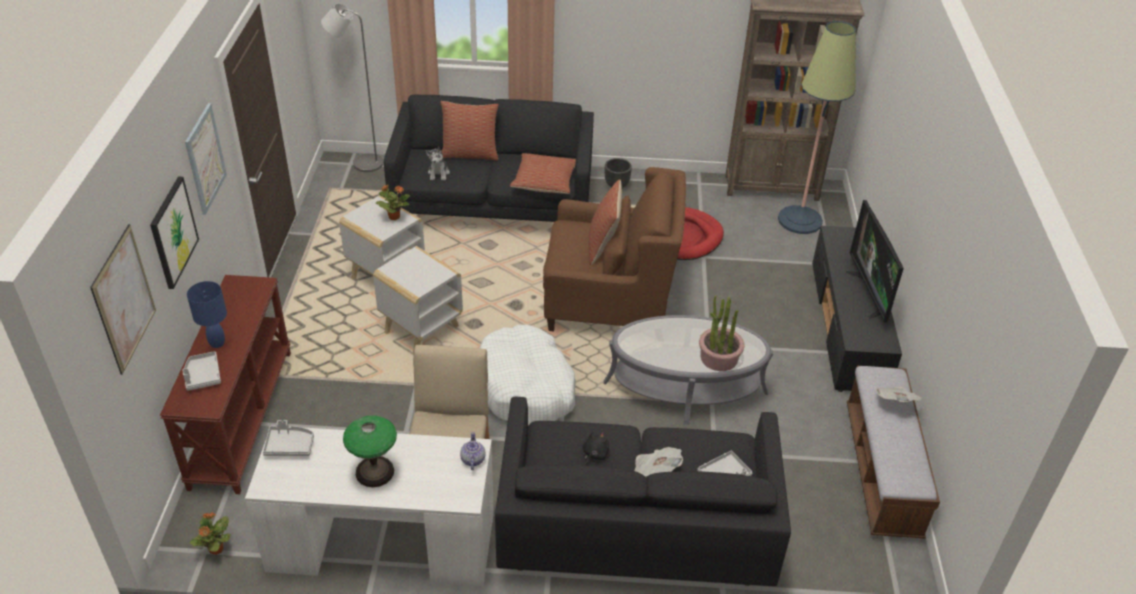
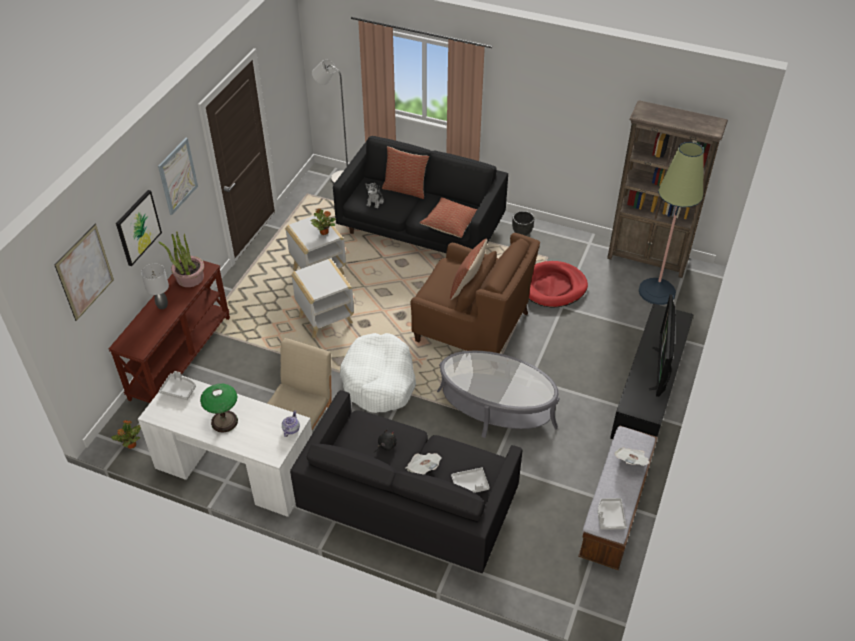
camera: 20 degrees right, 5 degrees up
grey tray [182,351,221,391] -> grey tray moved to [598,498,627,529]
blue table lamp [187,281,227,348] -> grey table lamp [141,264,169,309]
potted plant [699,296,745,371] -> potted plant moved to [158,231,204,287]

